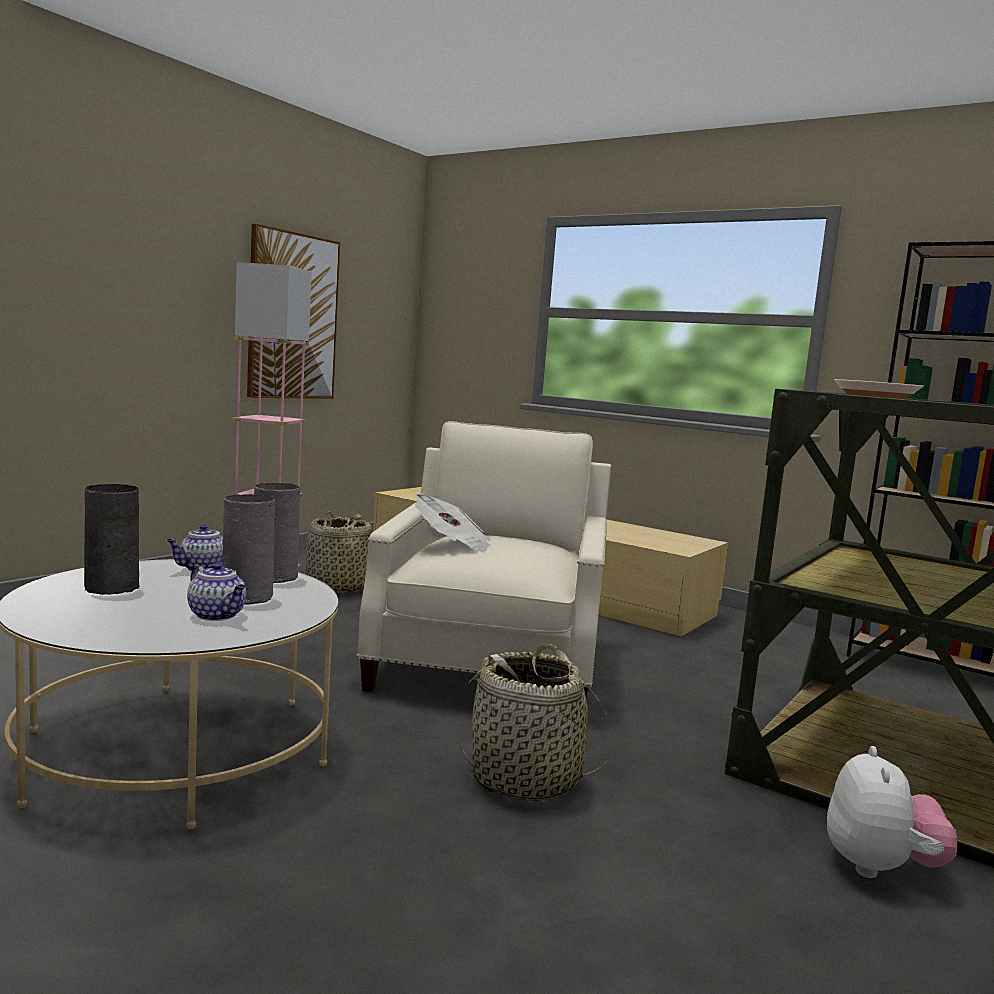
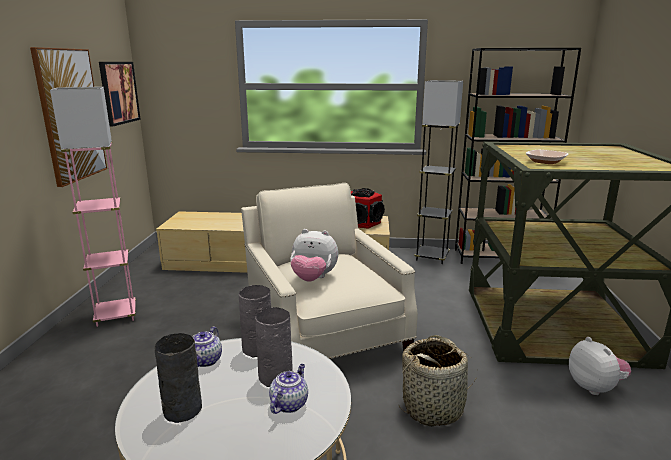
camera: 30 degrees left, 10 degrees up
teapot [187,562,246,621] -> teapot turned 75 degrees counterclockwise [269,364,308,414]
basket [306,512,372,593] -> none
newspaper [415,493,490,553] -> plush toy [290,229,338,282]
none -> picture [99,62,141,127]
none -> speaker [351,188,385,229]
none -> grey floor lamp [415,80,463,264]

